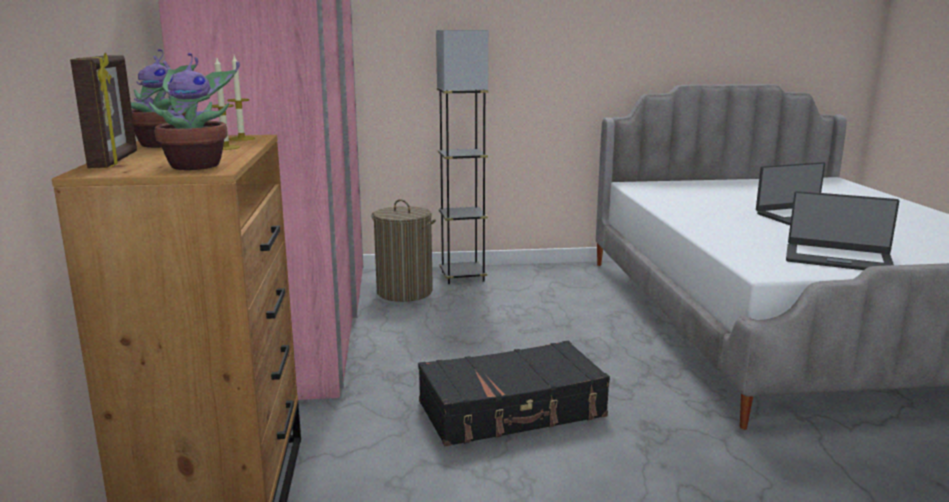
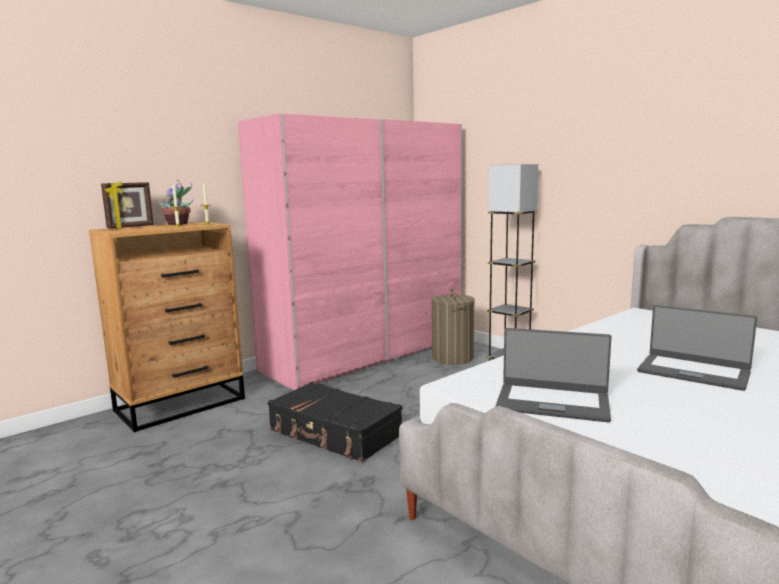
camera: 55 degrees right, 5 degrees down
potted plant [149,53,240,170] -> none
laptop [786,191,899,270] -> laptop turned 60 degrees counterclockwise [495,328,612,422]

